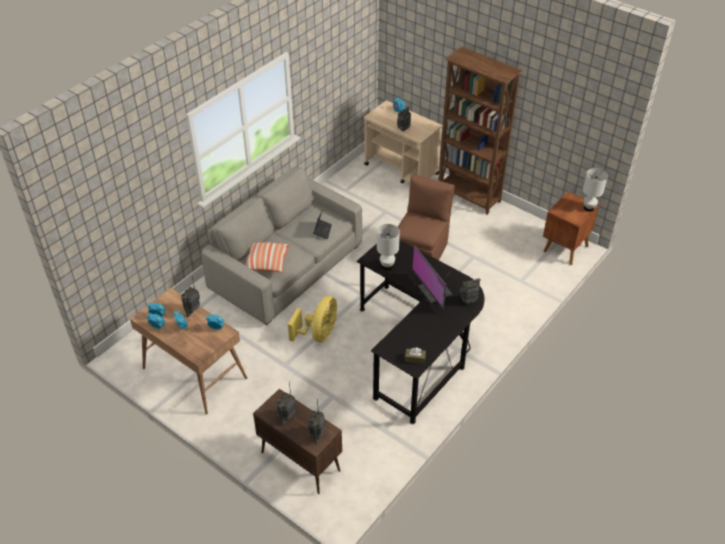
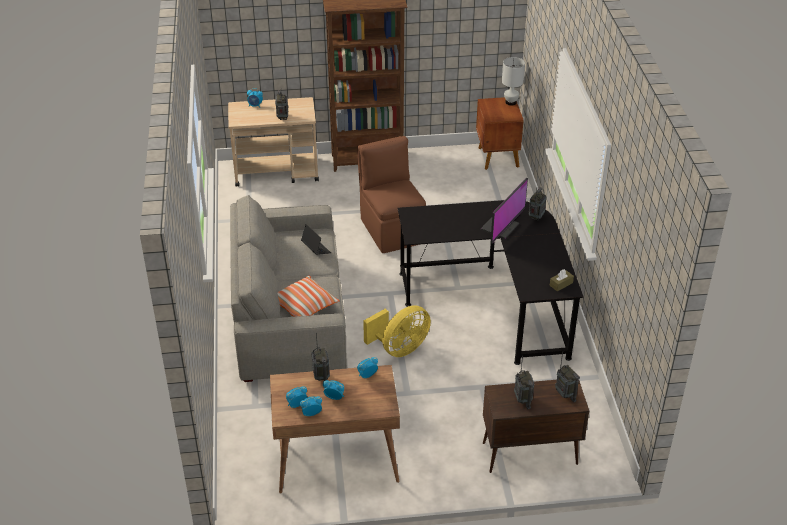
camera: 45 degrees left, 5 degrees down
yellow fan [288,296,337,342] -> yellow fan turned 75 degrees clockwise [363,305,431,357]
white table lamp [377,224,400,270] -> none
monitor [412,246,453,309] -> monitor turned 75 degrees counterclockwise [481,178,528,243]

